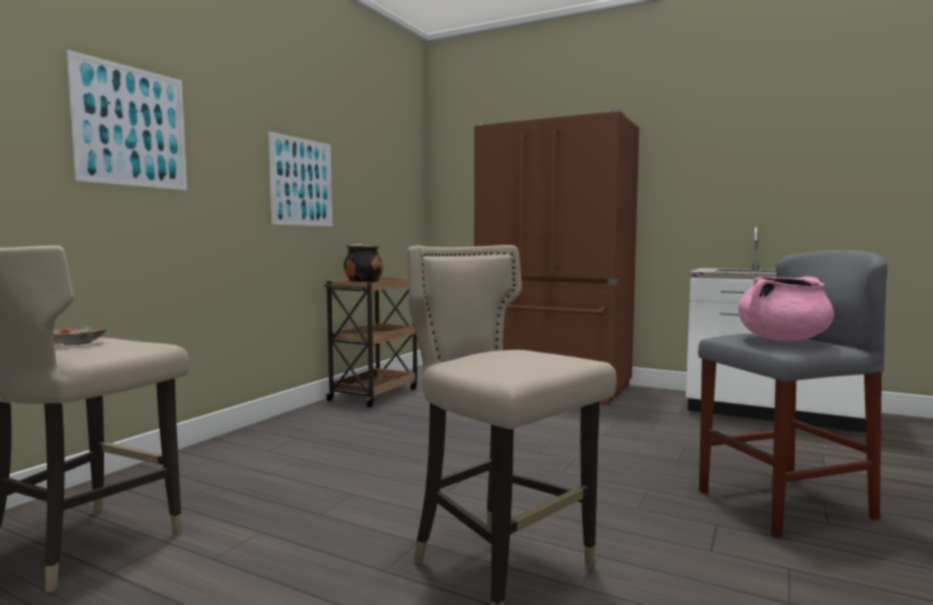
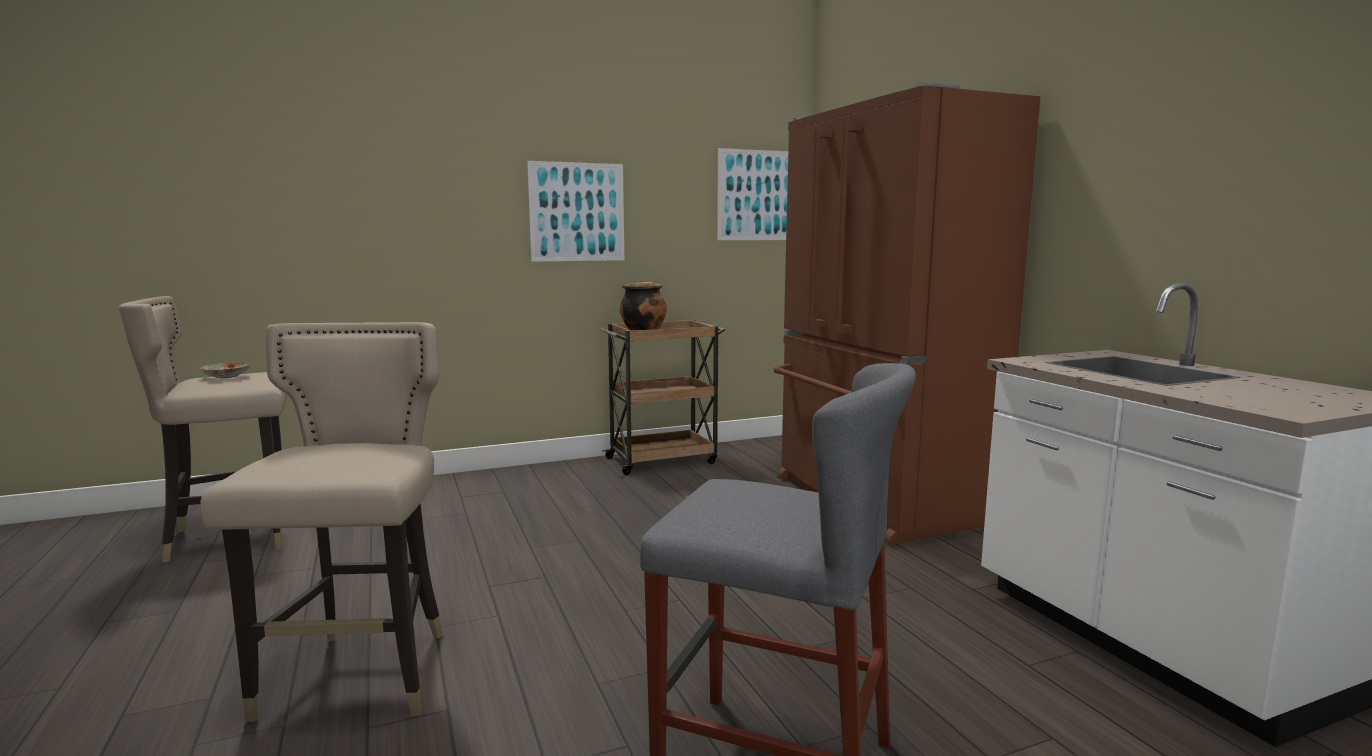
camera: 40 degrees right, 5 degrees up
picture [66,50,187,190] -> picture moved to [717,148,788,240]
pink cooking pot [738,276,834,341] -> none

